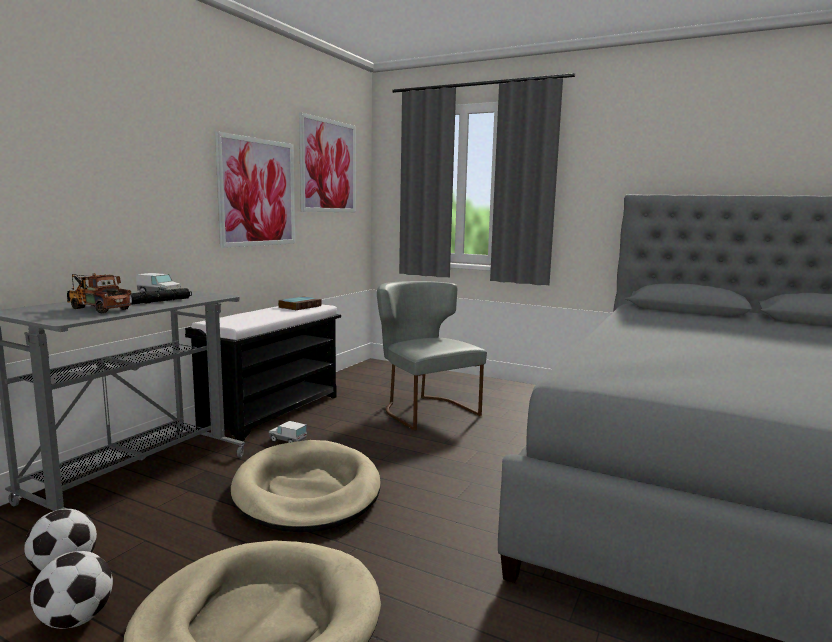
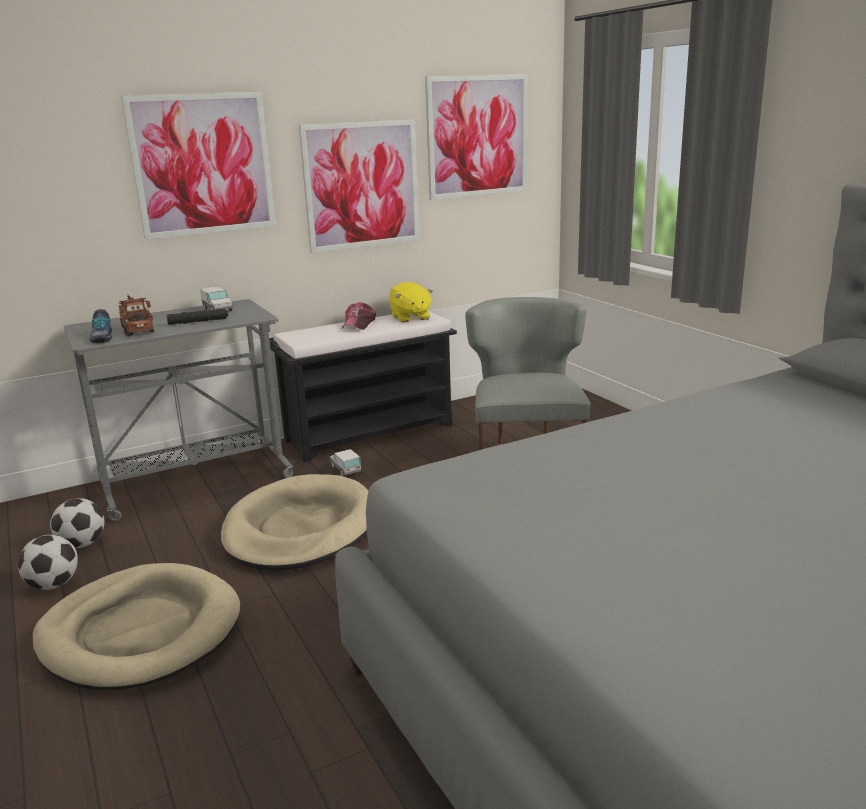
camera: 35 degrees right, 10 degrees up
book [278,296,321,310] -> yellow plush toy [389,282,433,323]
none -> shoe [89,309,113,343]
none -> picture [121,92,276,240]
none -> cap [342,302,376,330]

